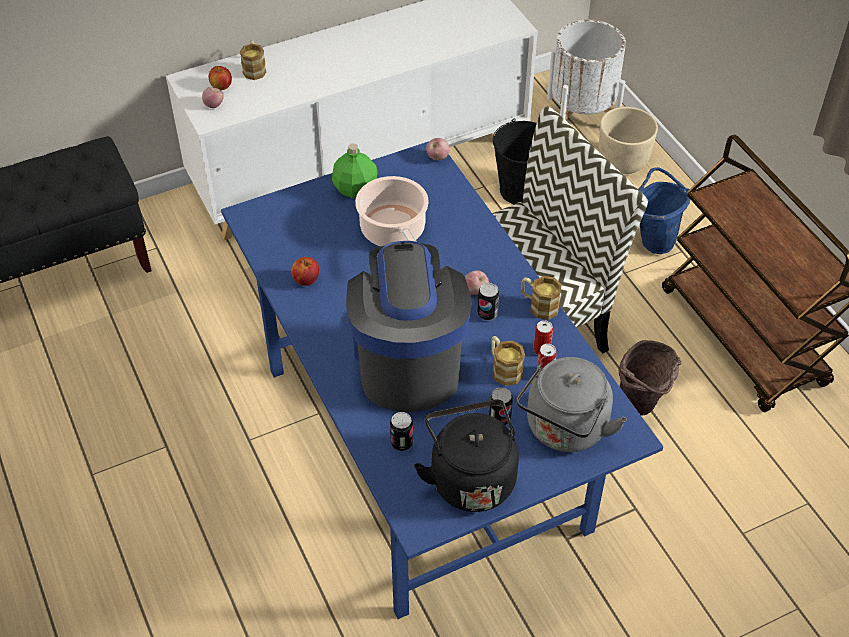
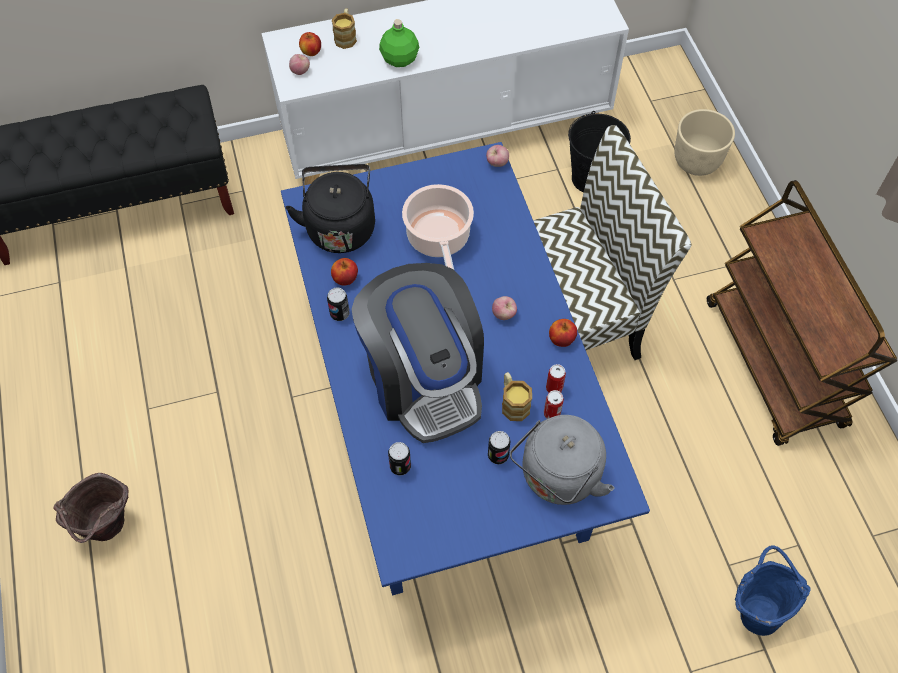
camera: 10 degrees right, 10 degrees up
green bottle [332,143,378,198] -> green bottle moved to [379,19,419,67]
coffee machine [346,241,472,412] -> coffee machine turned 150 degrees clockwise [352,263,484,443]
black kettle [414,399,519,512] -> black kettle moved to [286,164,375,253]
can [477,283,499,320] -> can moved to [327,288,349,321]
mug [521,276,562,320] -> apple [549,319,577,347]
white planter [547,20,626,120] -> none
brown bucket [619,340,681,415] -> brown bucket moved to [54,473,129,543]
blue bucket [639,167,690,254] -> blue bucket moved to [735,545,811,636]

